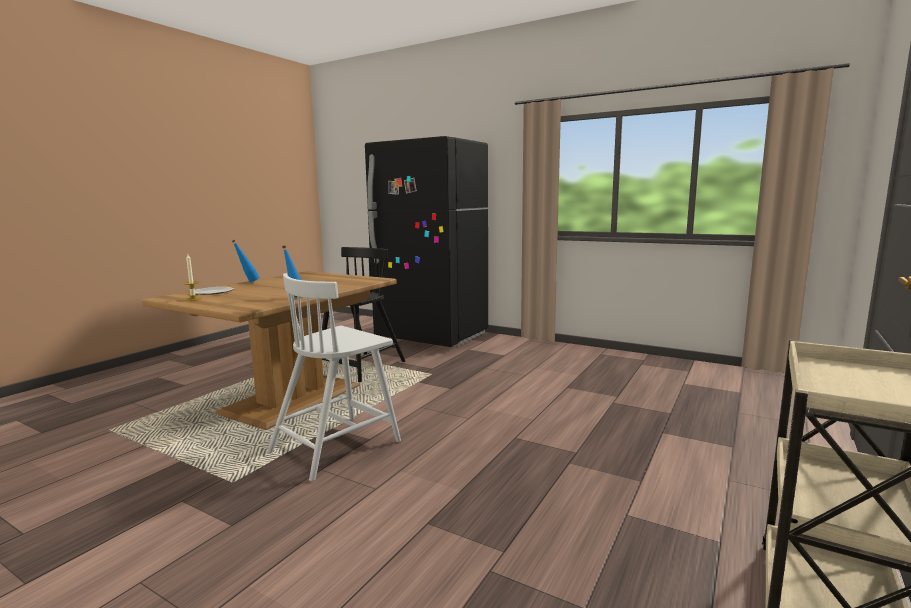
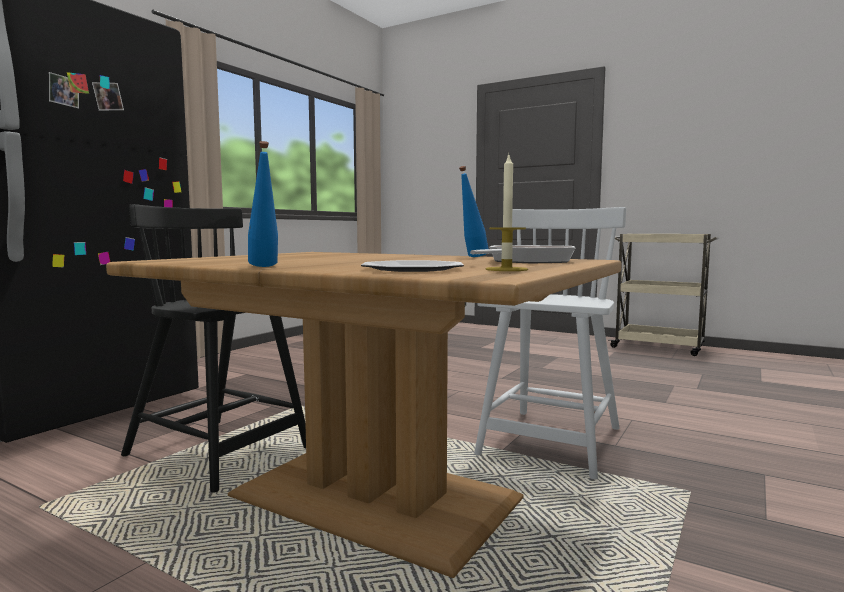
camera: 90 degrees left, 5 degrees down
white chair [267,273,401,481] -> white chair turned 105 degrees counterclockwise [474,207,626,480]
none -> frying pan [470,245,575,263]

